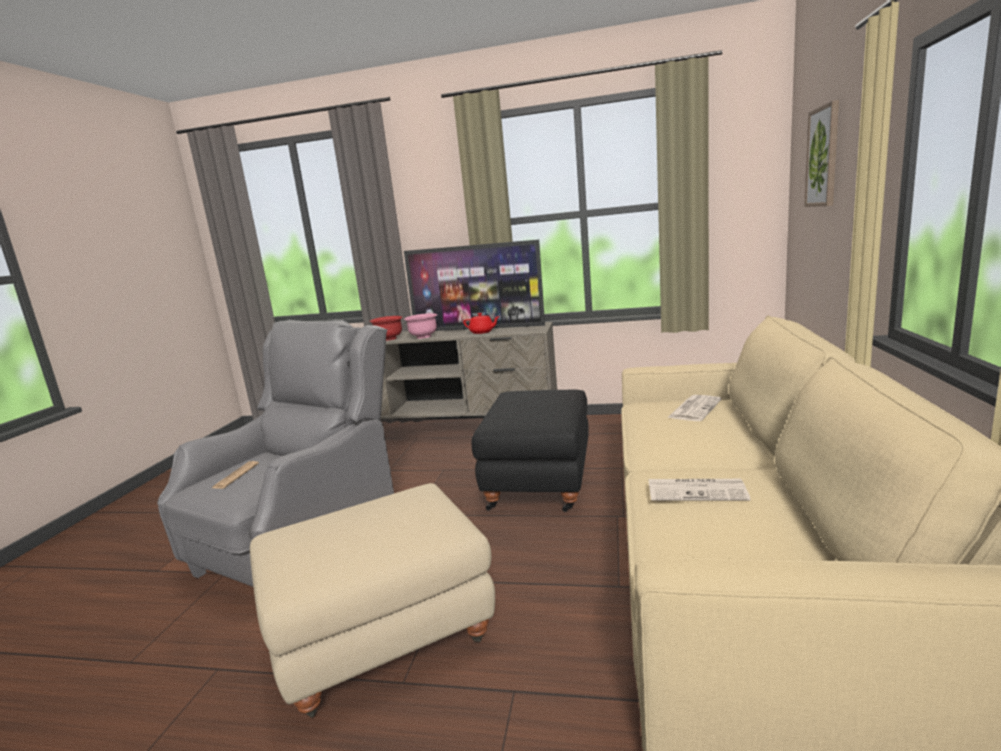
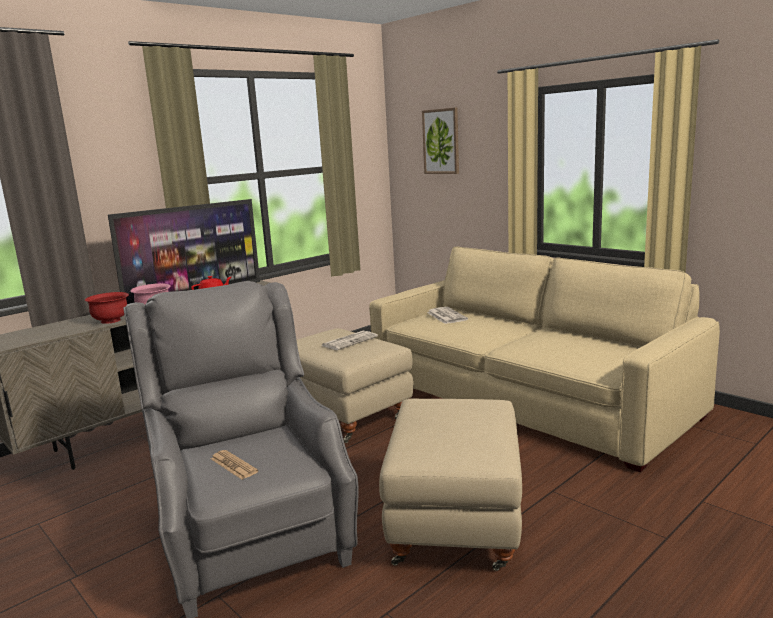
camera: 55 degrees left, 0 degrees up
black ottoman [472,390,589,512] -> beige ottoman [296,328,414,443]
newspaper [649,479,750,501] -> newspaper moved to [321,331,378,350]

